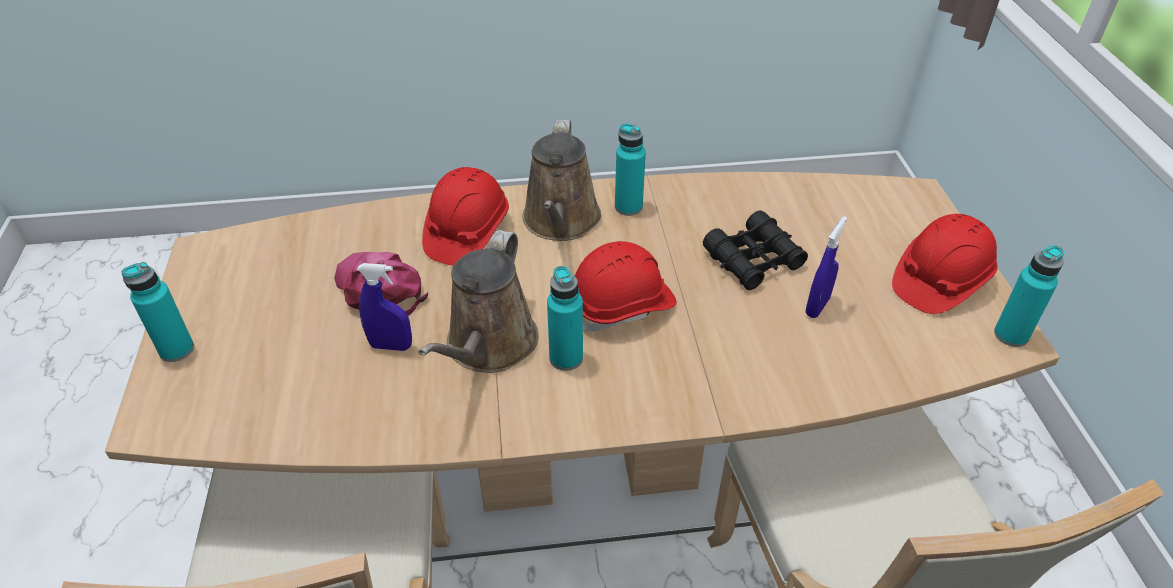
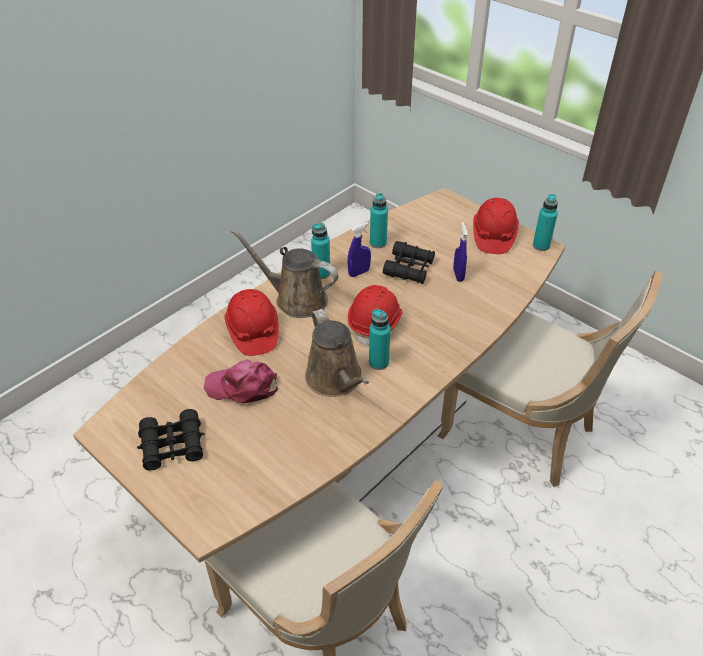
camera: 40 degrees left, 0 degrees up
turquoise bottle [121,262,194,362] -> turquoise bottle moved to [370,193,388,248]
blue spray bottle [357,263,412,351] -> blue spray bottle moved to [348,222,371,277]
brown watering can [522,120,601,241] -> brown watering can turned 150 degrees clockwise [231,229,339,318]
none -> black binoculars [137,409,205,470]

